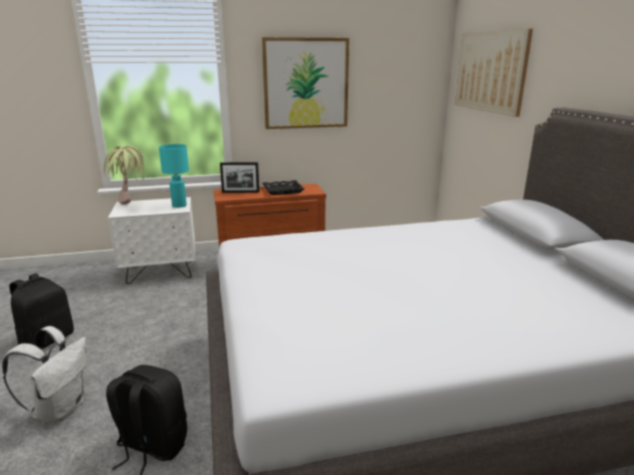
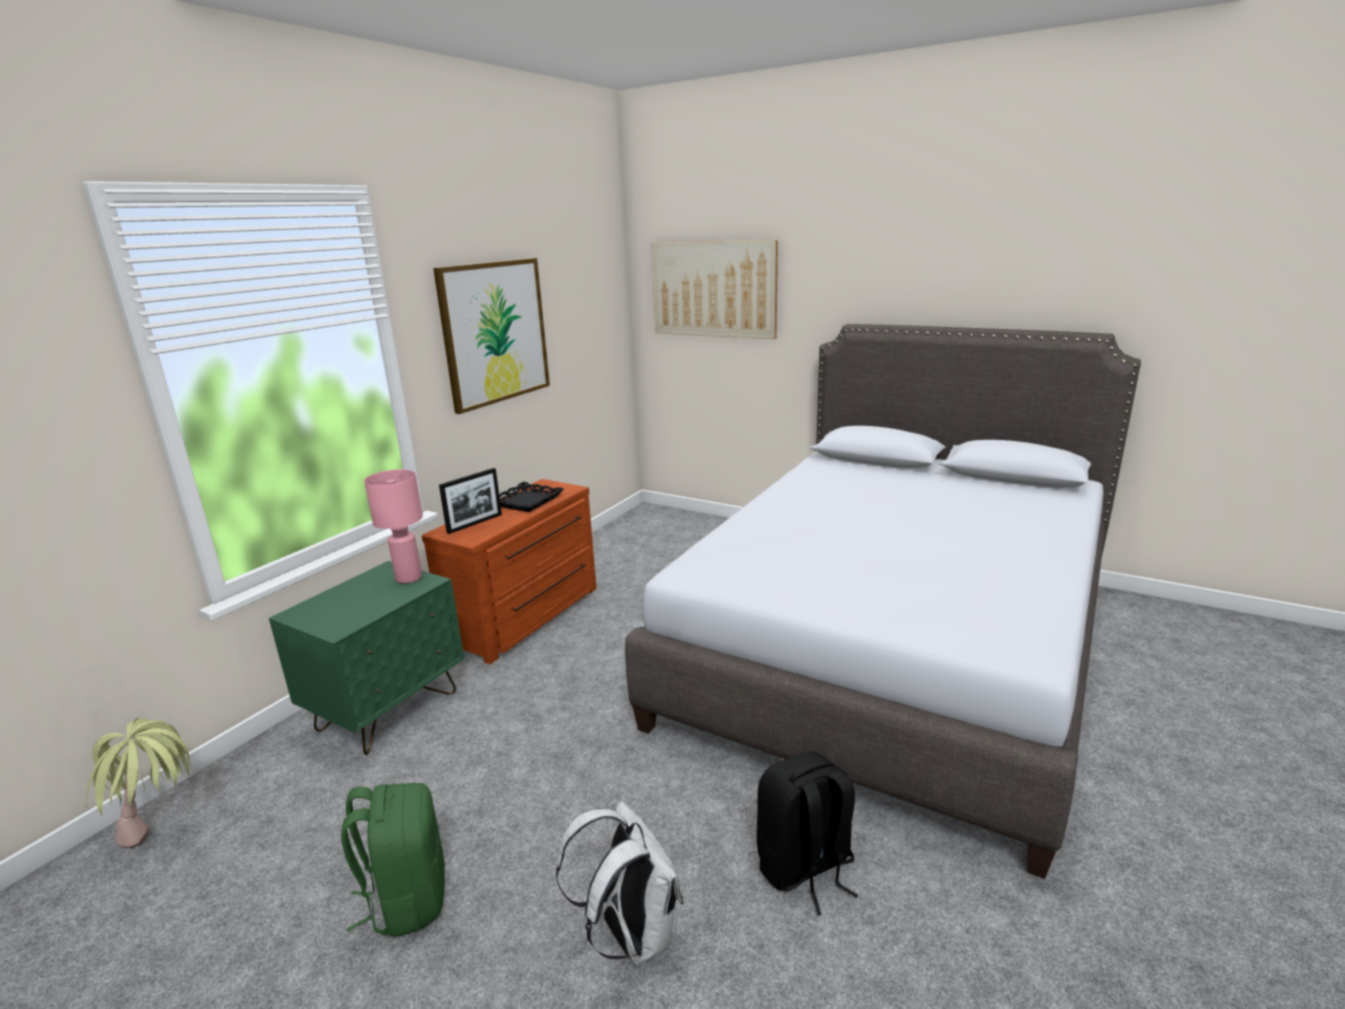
camera: 45 degrees left, 0 degrees up
black backpack [9,273,74,349] -> green backpack [341,783,445,937]
potted plant [104,145,148,205] -> potted plant moved to [86,718,191,848]
white nightstand [108,197,195,284] -> green nightstand [269,561,464,755]
turquoise table lamp [159,144,189,208] -> pink table lamp [364,469,423,583]

